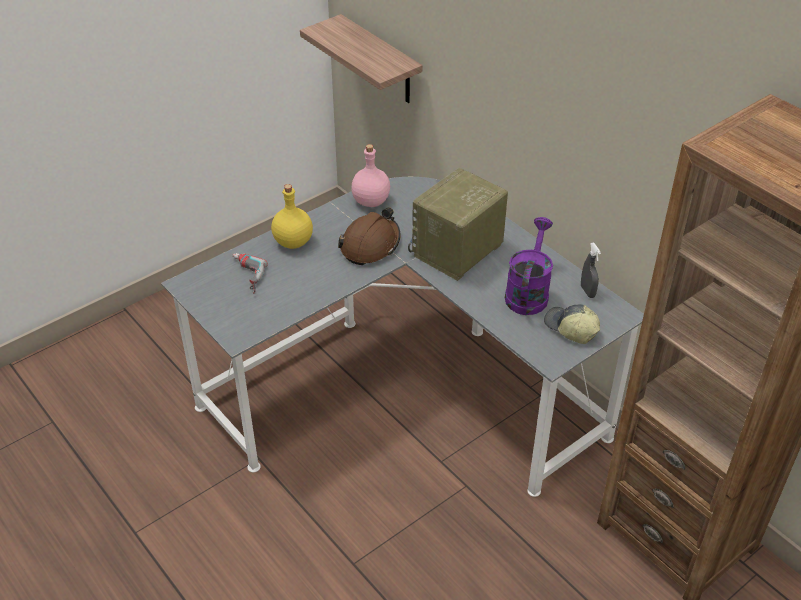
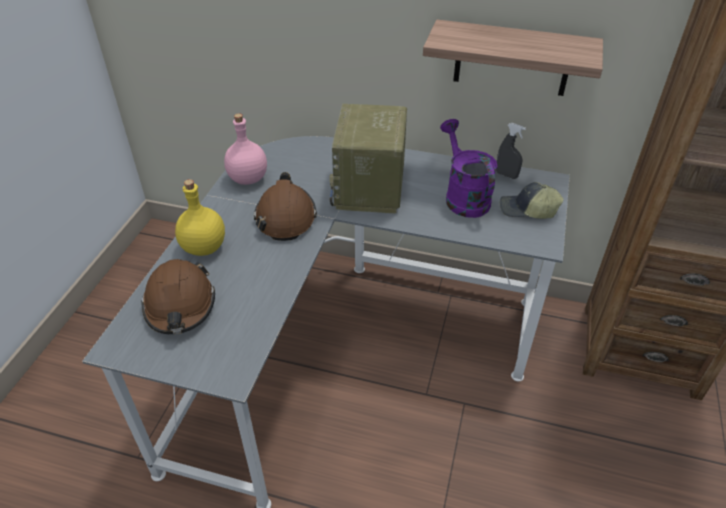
camera: 35 degrees left, 0 degrees up
power drill [233,253,268,294] -> brown hard hat [141,259,215,334]
shelf [300,14,422,103] -> shelf moved to [423,20,603,96]

